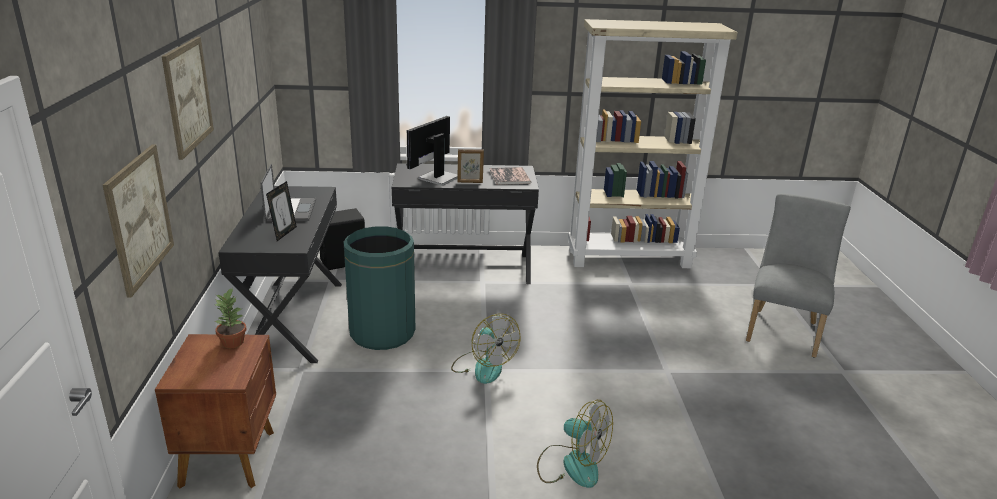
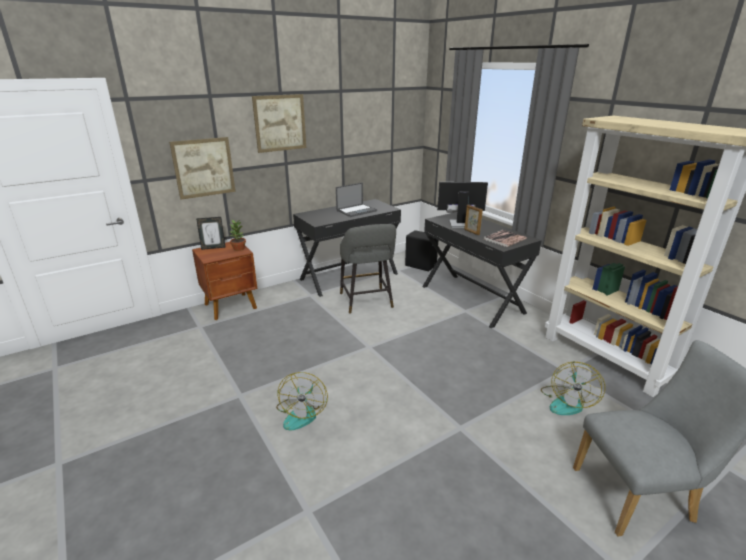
camera: 60 degrees right, 0 degrees up
picture frame [266,181,297,241] -> picture frame moved to [196,217,226,250]
green trash can [344,226,415,350] -> grey stool [340,224,396,314]
fan [451,314,520,384] -> fan moved to [541,362,605,415]

